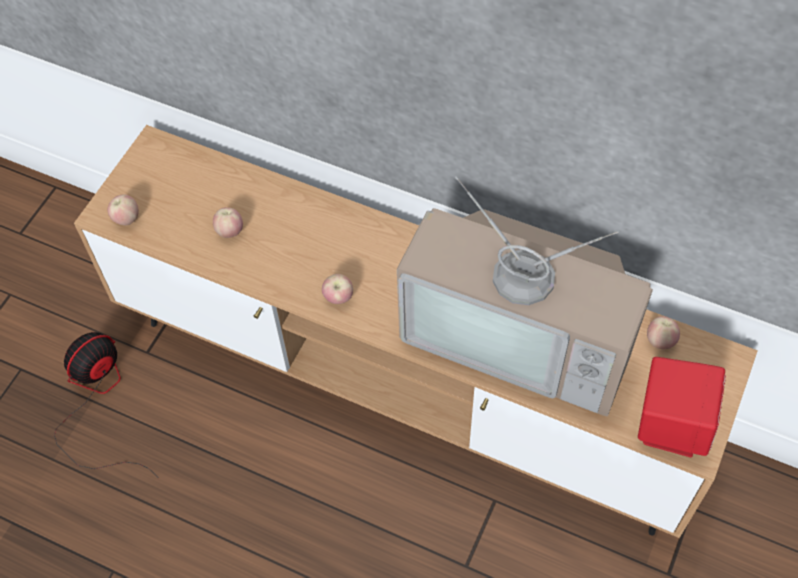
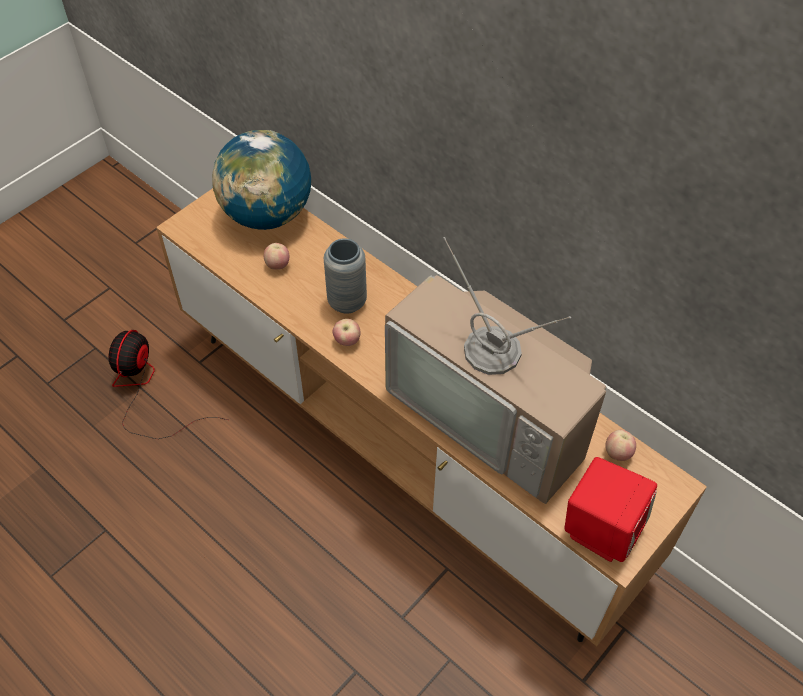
camera: 15 degrees right, 5 degrees down
fan [54,332,159,478] -> fan turned 45 degrees counterclockwise [108,330,228,439]
apple [108,194,139,225] -> none
none -> globe [212,130,311,230]
none -> grey vase [324,238,367,314]

